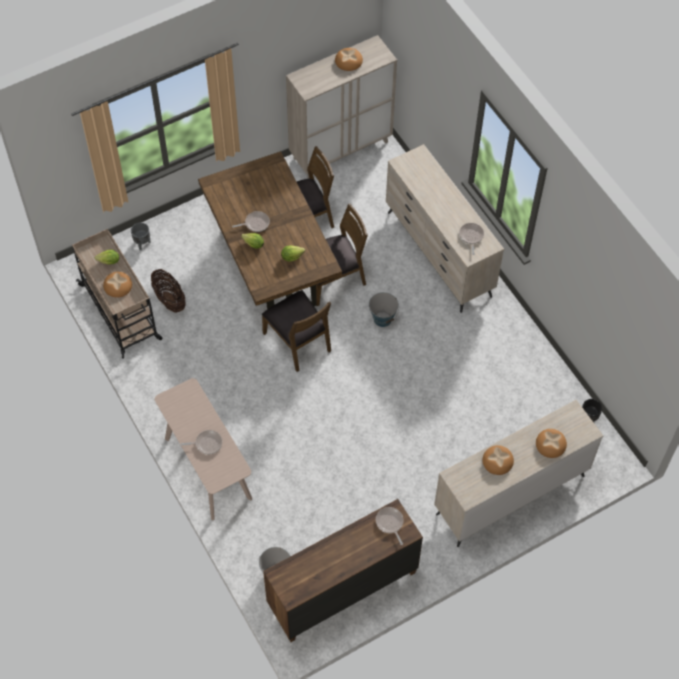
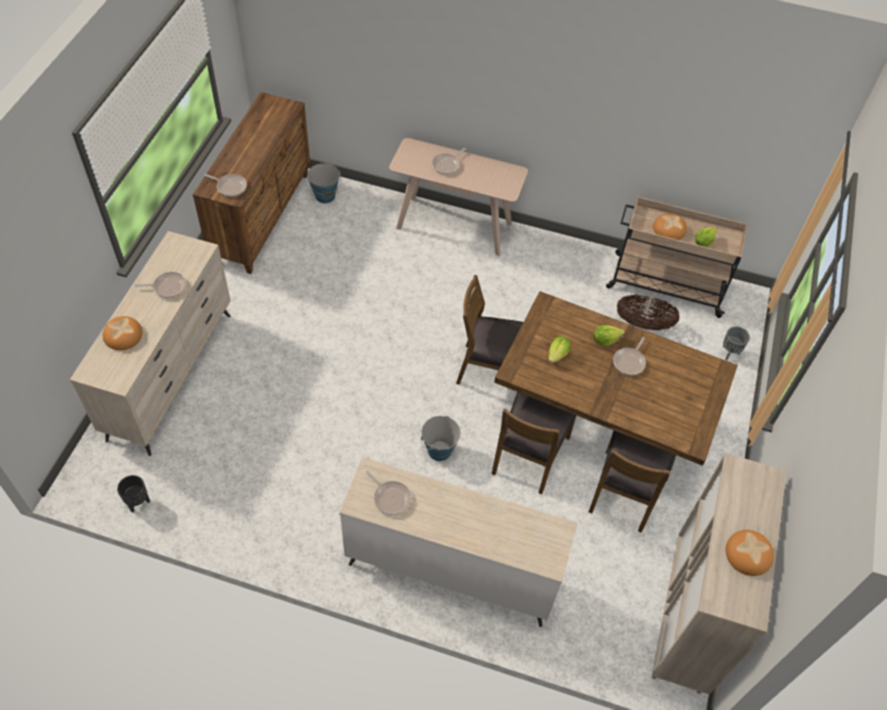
camera: 135 degrees right, 5 degrees down
bread [482,445,514,475] -> frying pan [134,272,186,298]

